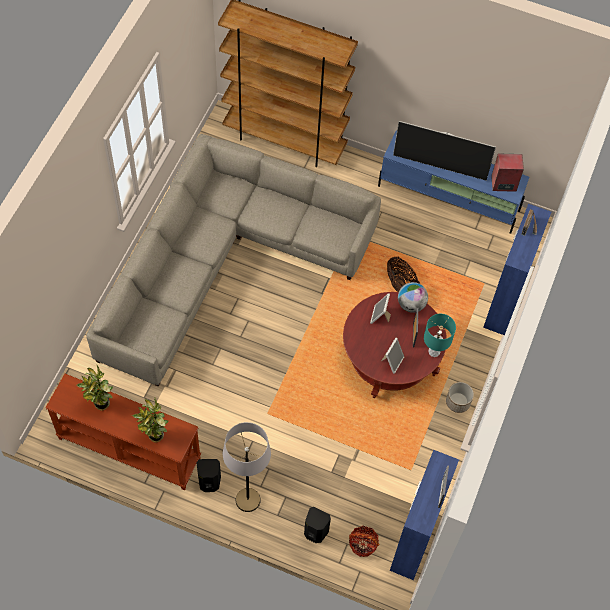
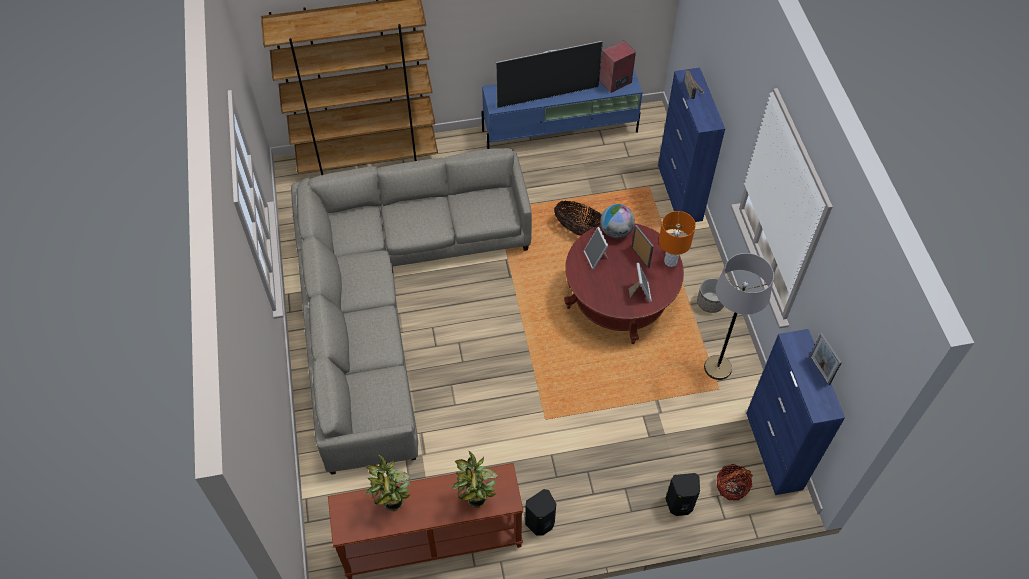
camera: 30 degrees left, 5 degrees down
grey floor lamp [223,422,271,512] -> grey floor lamp moved to [704,253,774,380]
turquoise table lamp [424,314,456,357] -> orange table lamp [659,211,696,267]

